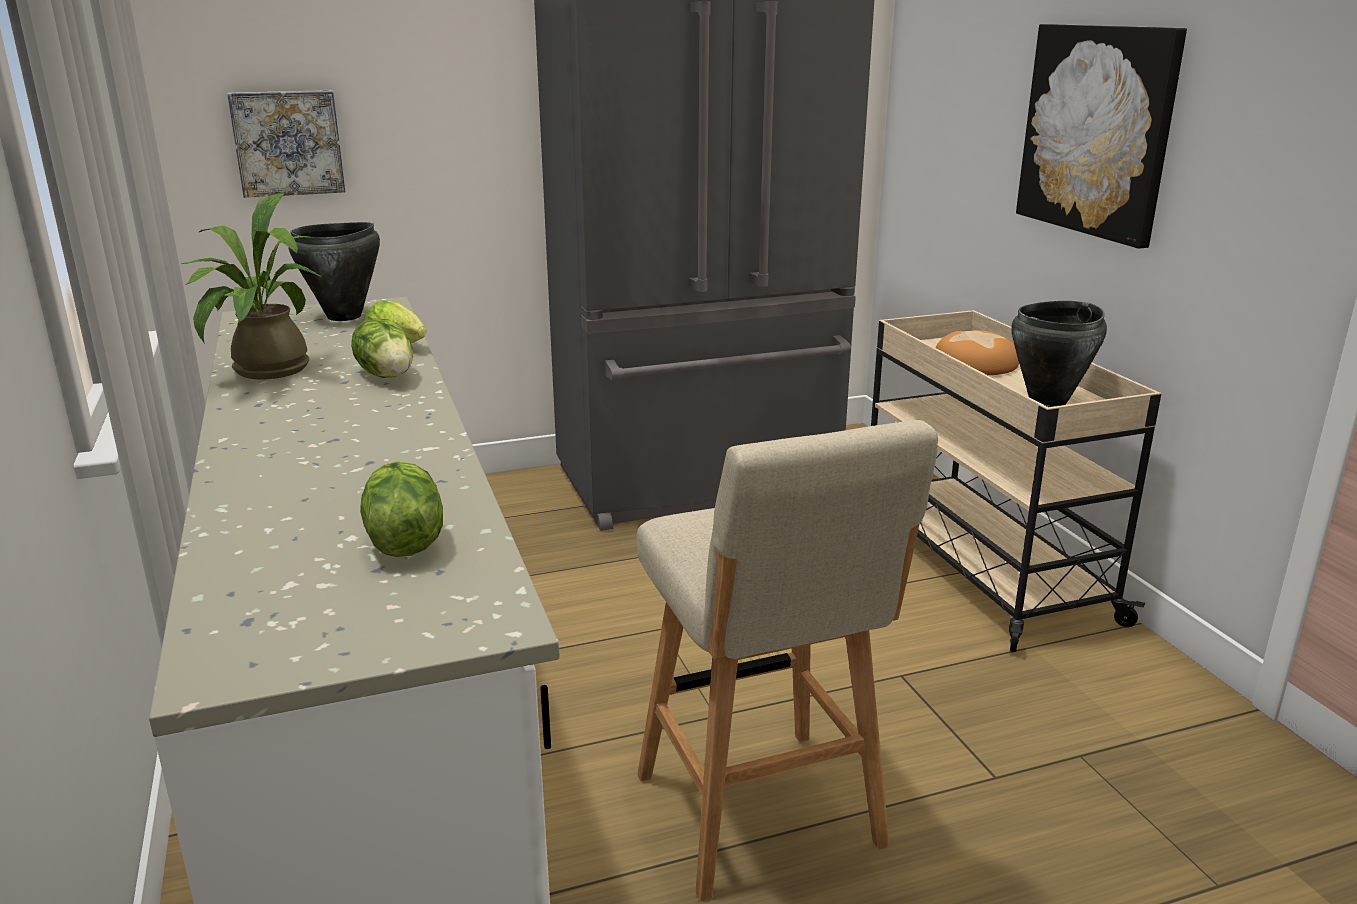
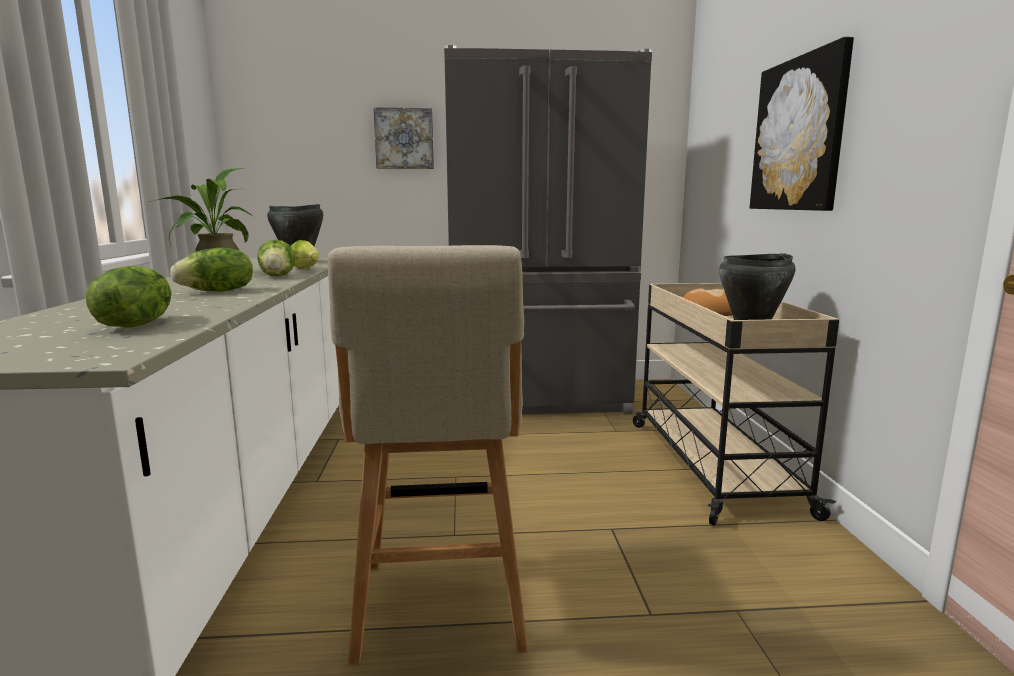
camera: 15 degrees right, 10 degrees down
picture [227,90,345,198] -> picture moved to [374,107,434,169]
none -> lettuce [170,248,253,292]

